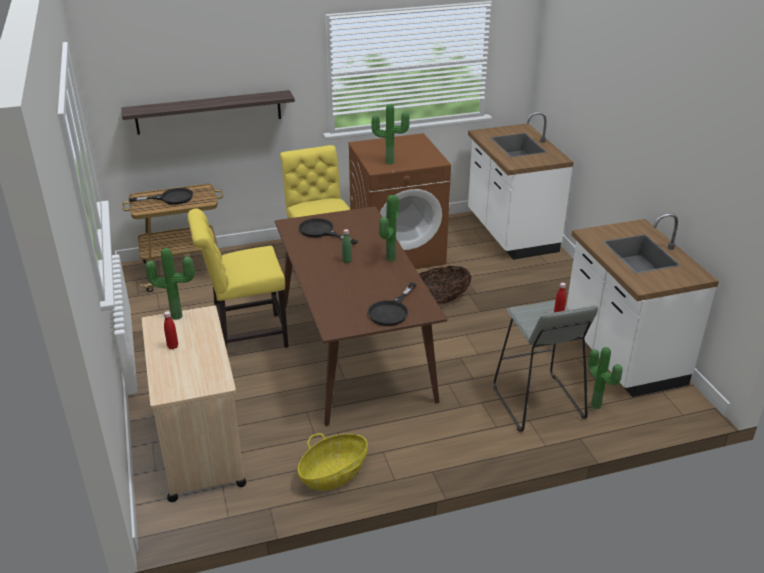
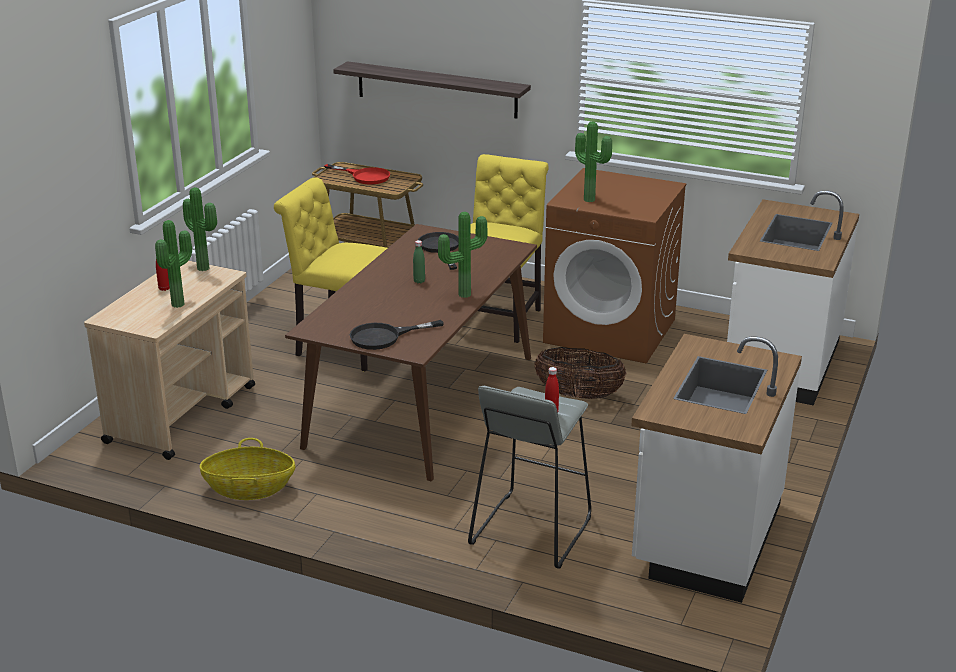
camera: 40 degrees right, 5 degrees down
black frying pan [129,188,193,205] -> red frying pan [324,164,390,184]
potted plant [588,347,623,409] -> potted plant moved to [155,220,192,308]

